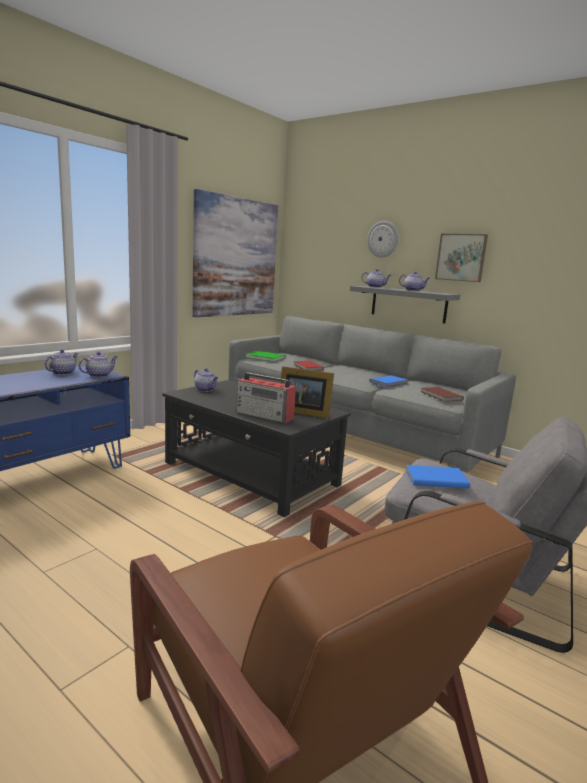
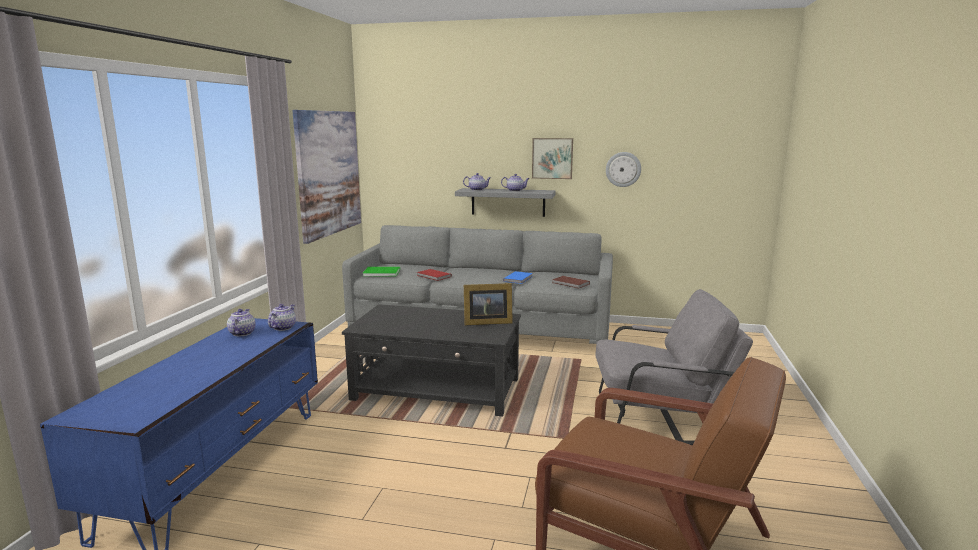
camera: 25 degrees left, 0 degrees up
teapot [194,368,218,392] -> none
radio [236,372,296,423] -> none
wall clock [367,221,399,258] -> wall clock moved to [606,152,641,187]
blue book [405,465,470,489] -> none

